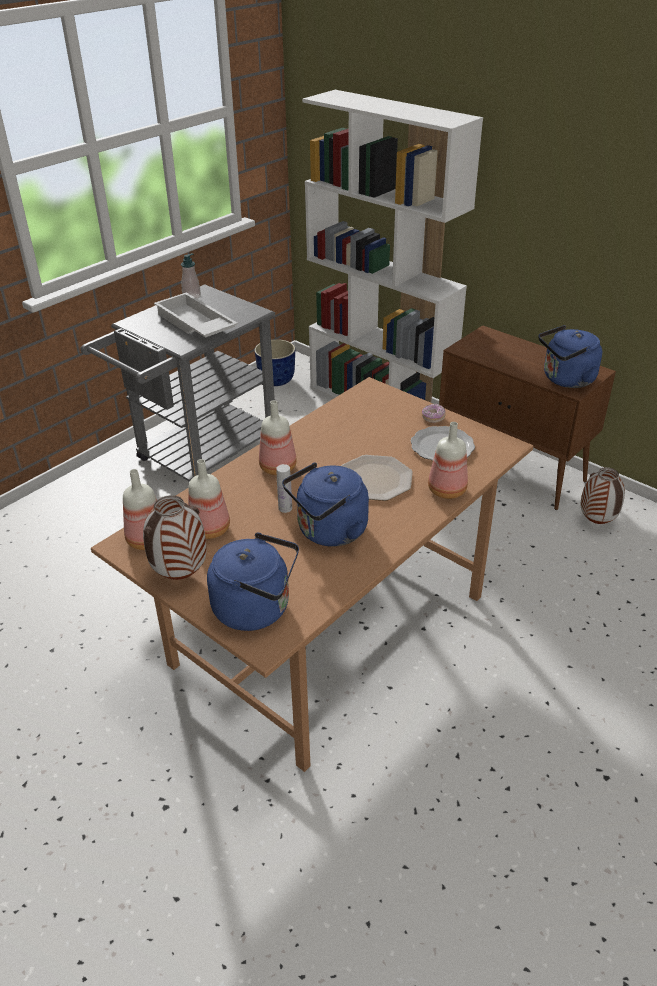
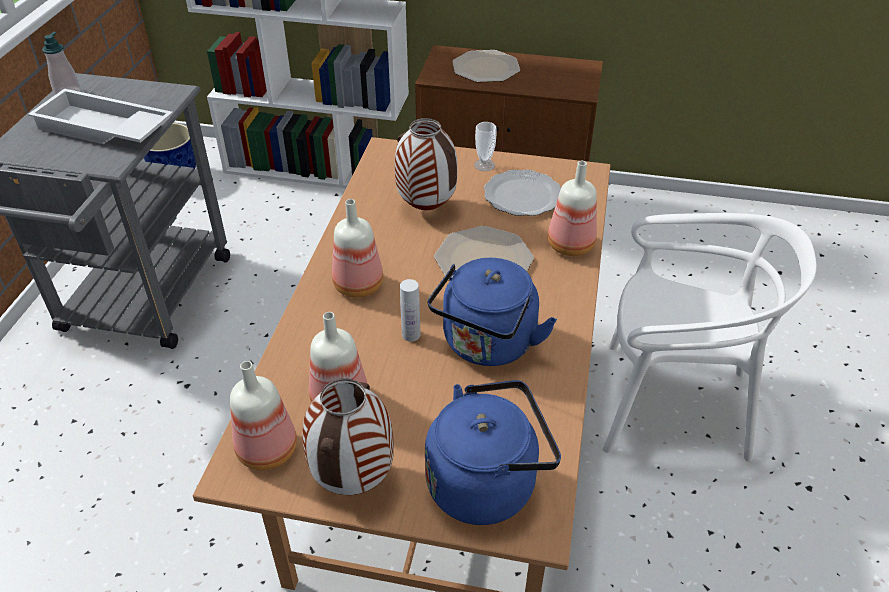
camera: 30 degrees left, 5 degrees up
donut [422,404,446,423] -> cup [474,122,496,171]
blue kettle [538,325,602,388] -> none
vase [580,467,625,524] -> vase moved to [394,118,458,210]
none -> plate [452,50,520,83]
none -> white chair [603,213,817,462]

